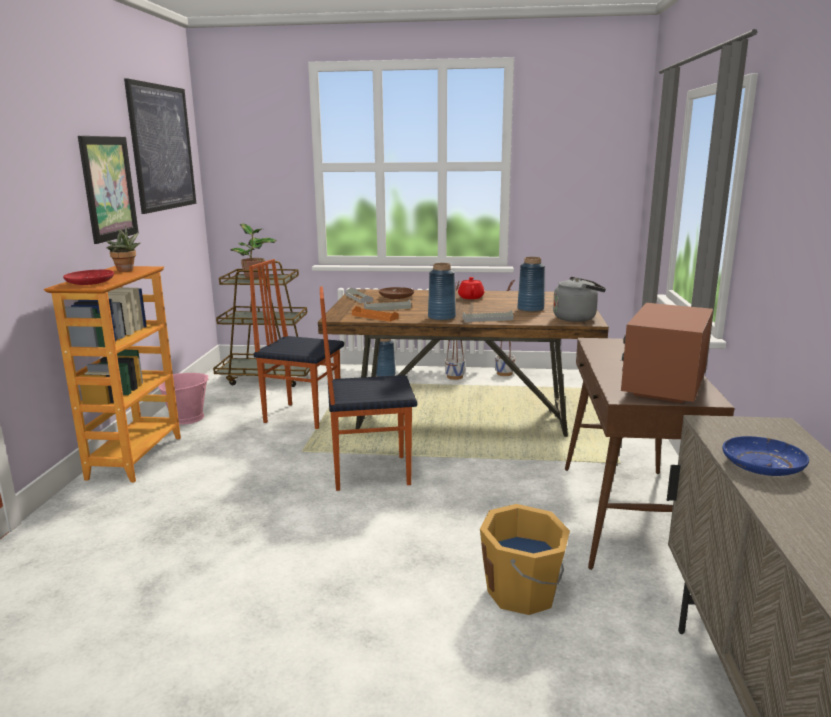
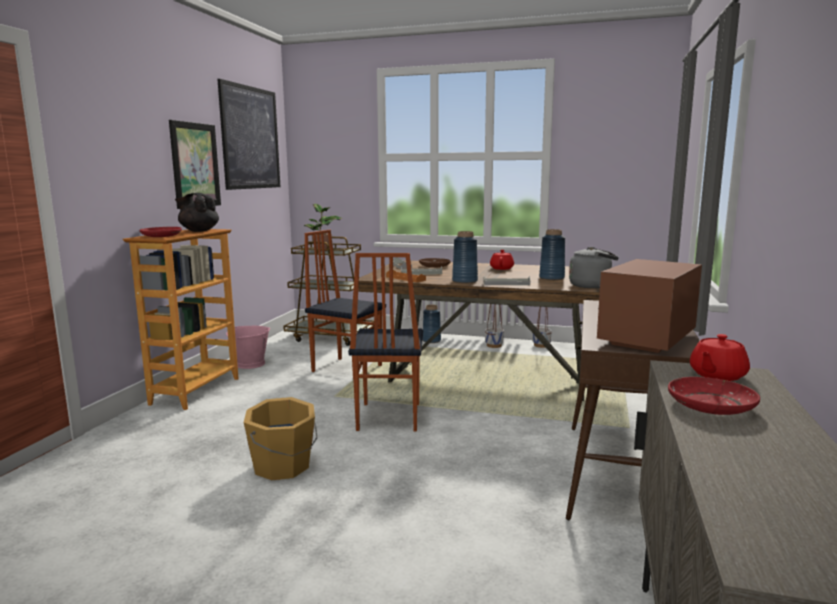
camera: 10 degrees right, 5 degrees down
potted plant [107,226,141,272] -> black teapot [175,193,219,232]
chair [320,286,417,491] -> chair turned 90 degrees counterclockwise [348,253,423,432]
orange bucket [480,504,570,615] -> orange bucket moved to [243,397,317,480]
blue plate [723,436,809,476] -> red plate [668,377,760,415]
none -> red teapot [690,334,750,381]

